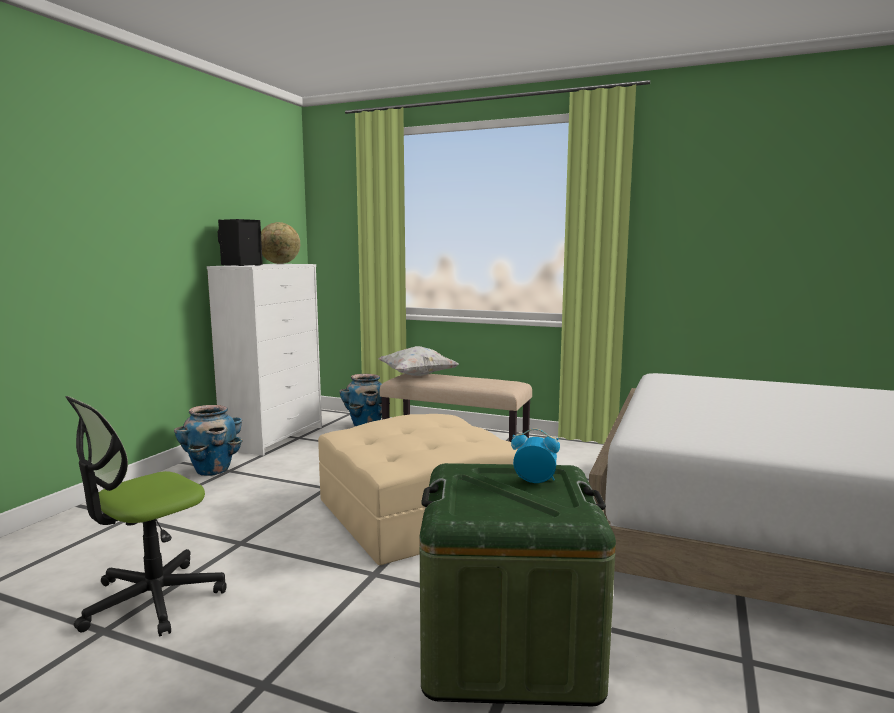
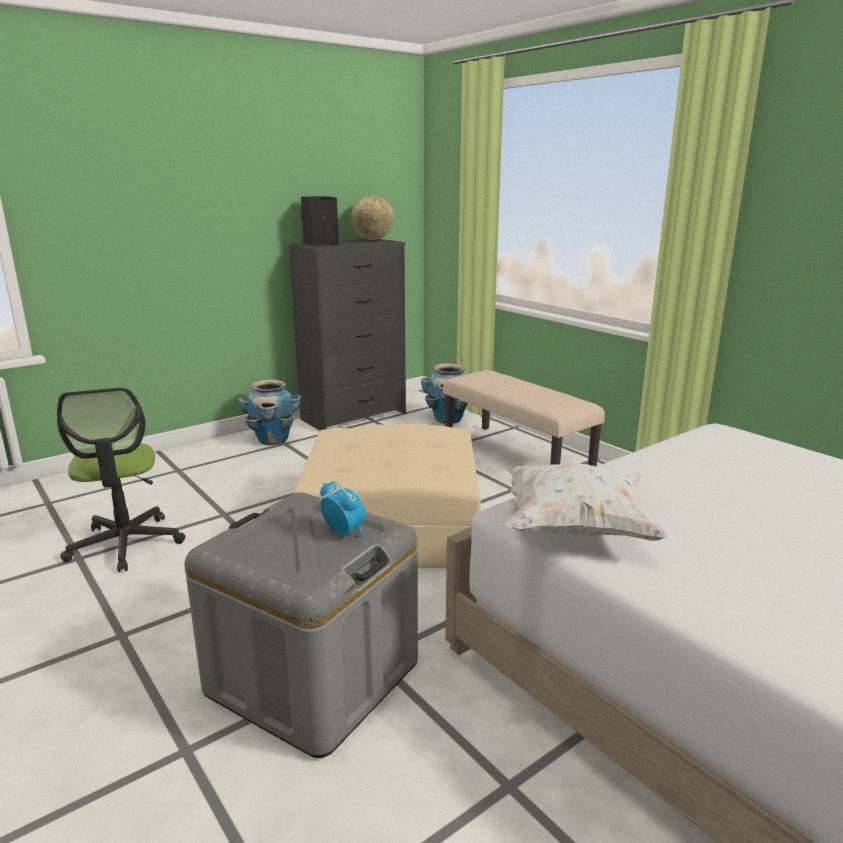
camera: 30 degrees right, 10 degrees up
office chair [65,396,227,636] -> office chair turned 90 degrees counterclockwise [57,387,186,572]
white dresser [207,264,322,456] -> black dresser [288,239,406,431]
white pillow [379,346,459,376] -> white pillow moved to [505,463,668,541]
green storage box [419,463,616,706] -> grey storage box [185,492,418,758]

